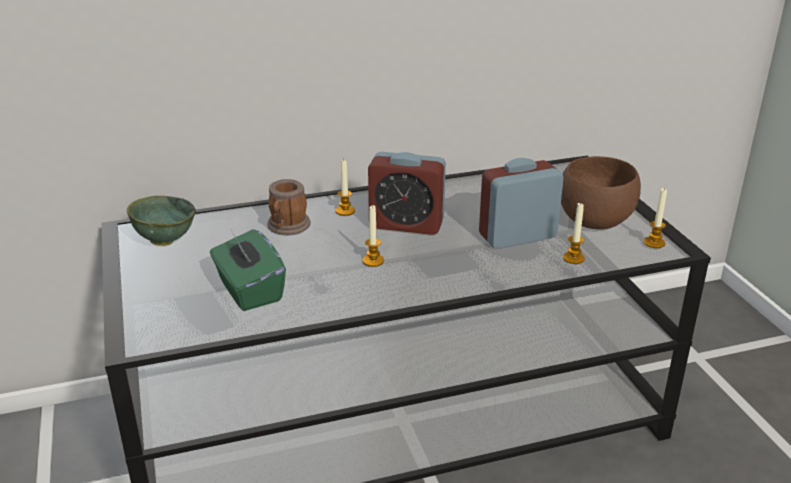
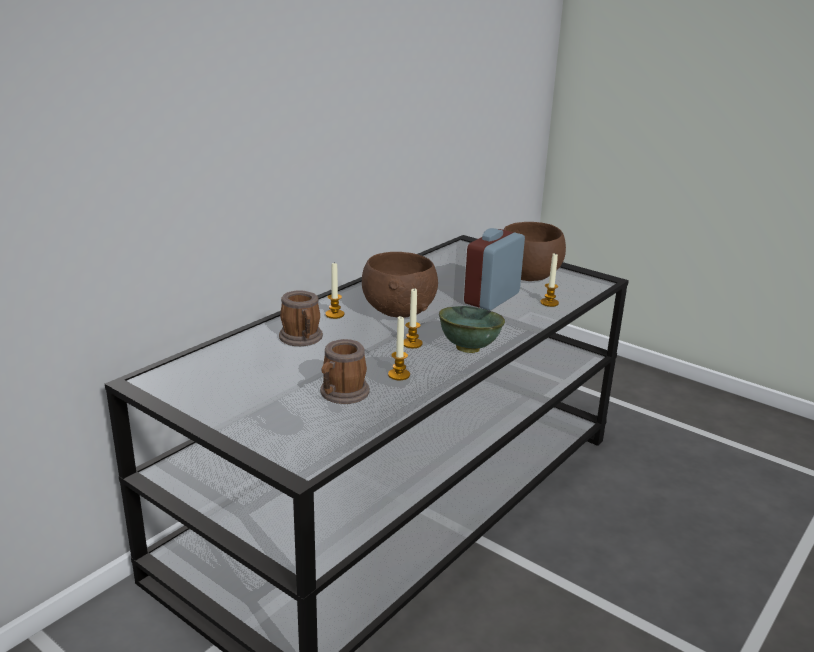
camera: 35 degrees left, 5 degrees down
green bowl [127,196,196,246] -> green bowl moved to [439,306,505,353]
green tissue box [210,228,286,311] -> mug [320,339,370,404]
alarm clock [368,152,446,235] -> brown bowl [362,252,438,318]
candle [644,188,667,248] -> candle moved to [388,316,410,380]

